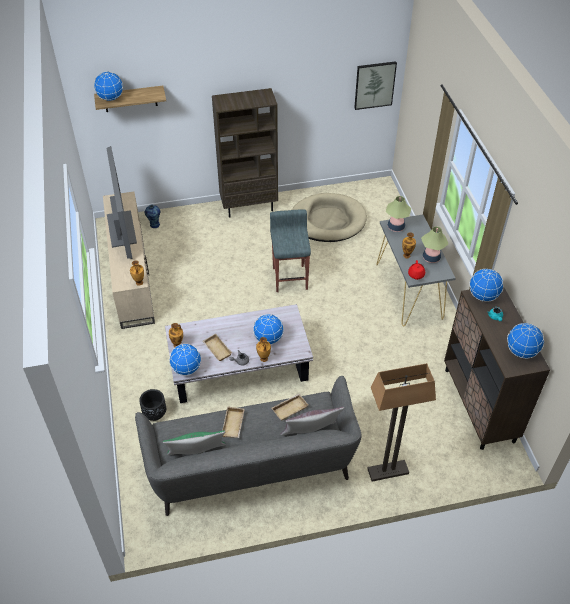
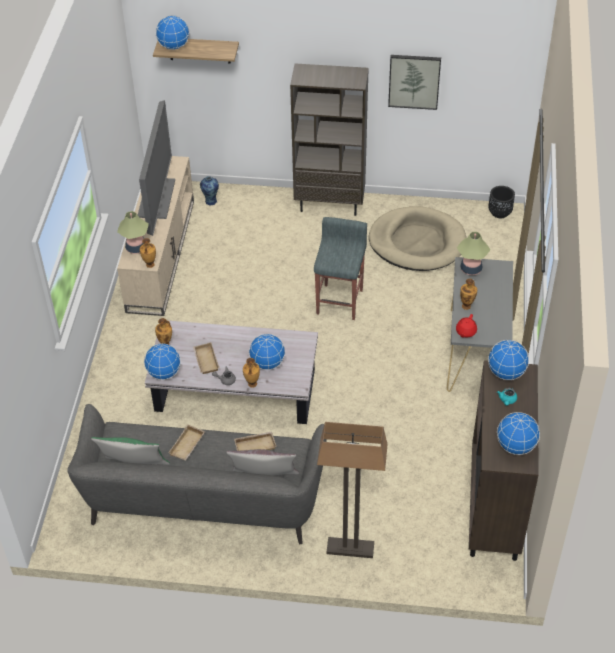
camera: 20 degrees right, 0 degrees up
black planter [139,389,166,421] -> black planter moved to [488,186,515,218]
picture [354,61,397,110] -> picture moved to [388,55,441,110]
table lamp [421,226,448,263] -> table lamp moved to [117,211,149,254]

